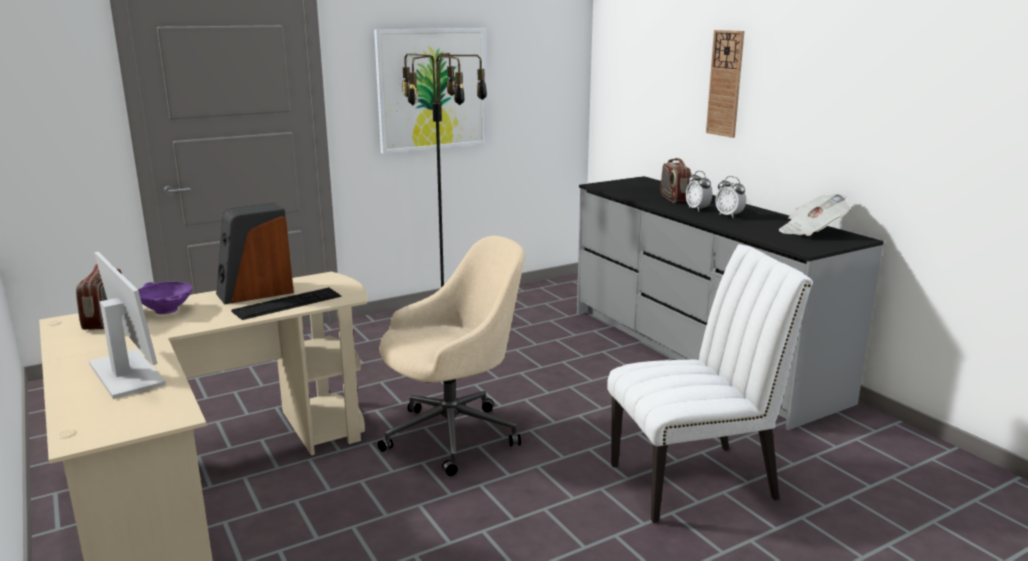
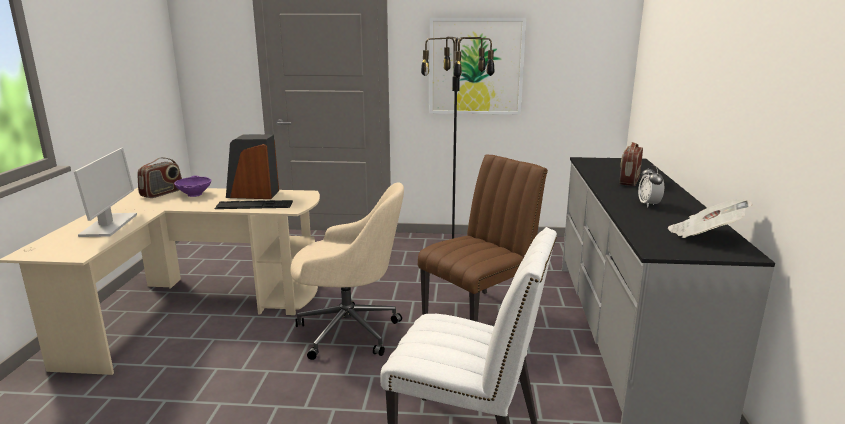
camera: 35 degrees right, 0 degrees up
alarm clock [686,171,713,211] -> none
wall clock [706,30,744,138] -> none
none -> brown chair [418,154,548,322]

